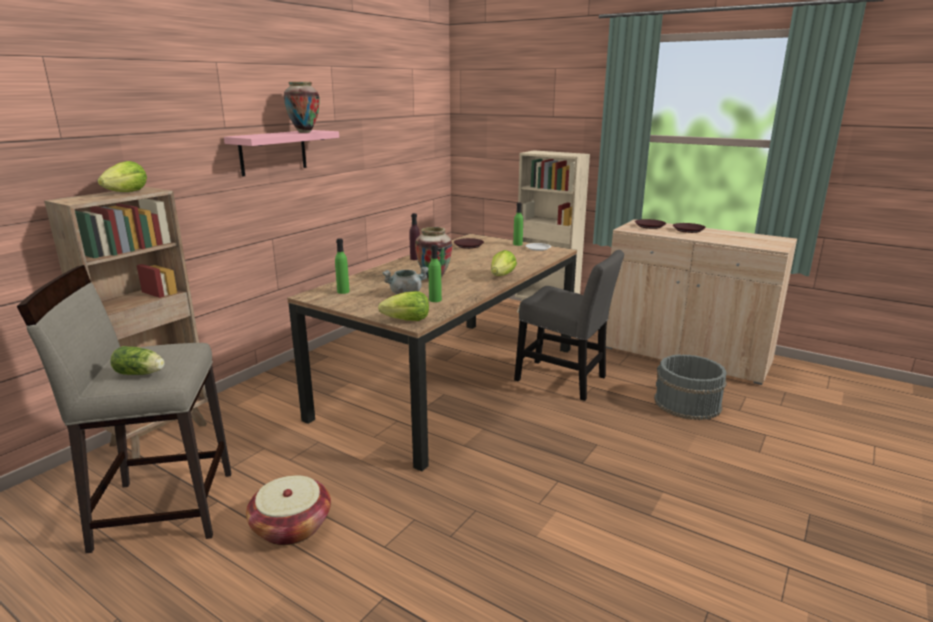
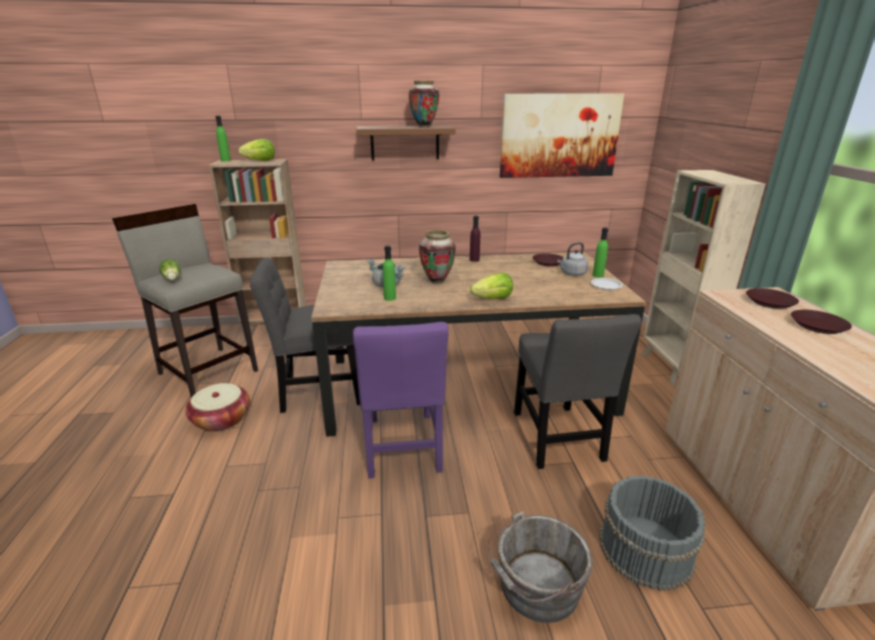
camera: 50 degrees right, 5 degrees up
pink shelf [224,130,339,177] -> brown shelf [356,126,455,160]
green bottle [335,238,350,294] -> green bottle moved to [215,116,231,162]
lettuce [378,291,429,321] -> none
none -> grey chair [250,257,360,413]
none -> purple chair [353,322,449,478]
none -> grey bucket [488,512,593,623]
none -> picture [500,93,624,178]
none -> grey kettle [558,242,588,276]

